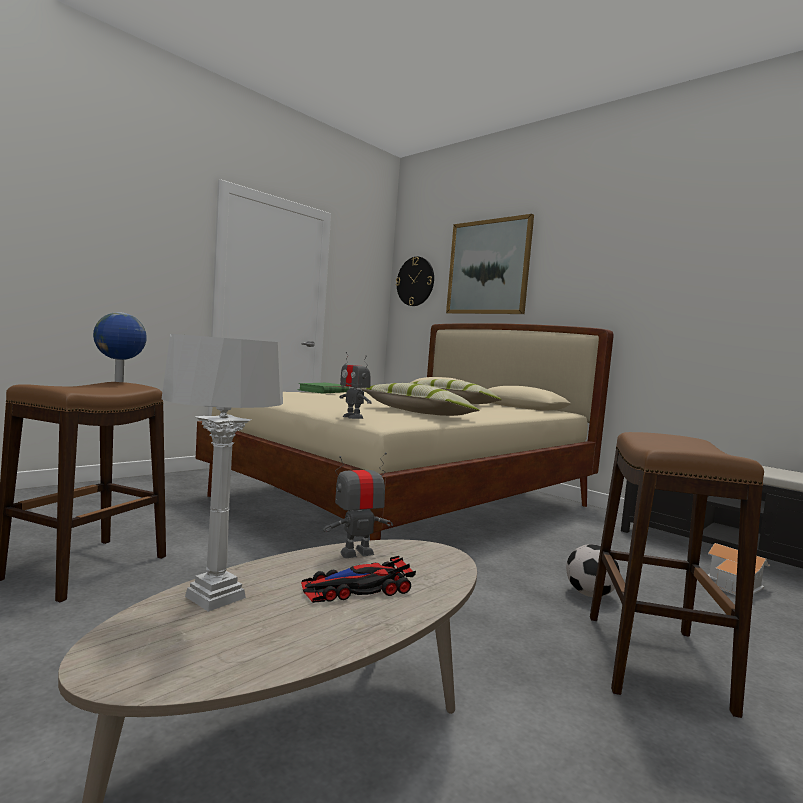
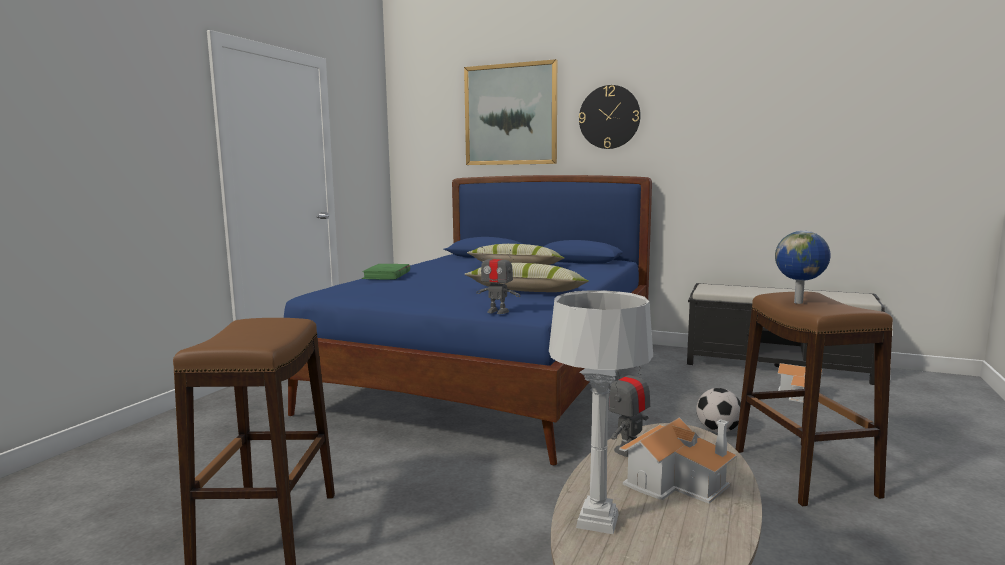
camera: 20 degrees left, 5 degrees up
globe [93,312,147,382] -> globe moved to [775,231,830,304]
beige bed [196,323,614,540] -> blue bed [284,175,652,465]
toy car [301,556,416,603] -> toy house [619,418,737,504]
wall clock [396,256,434,306] -> wall clock moved to [579,85,641,149]

